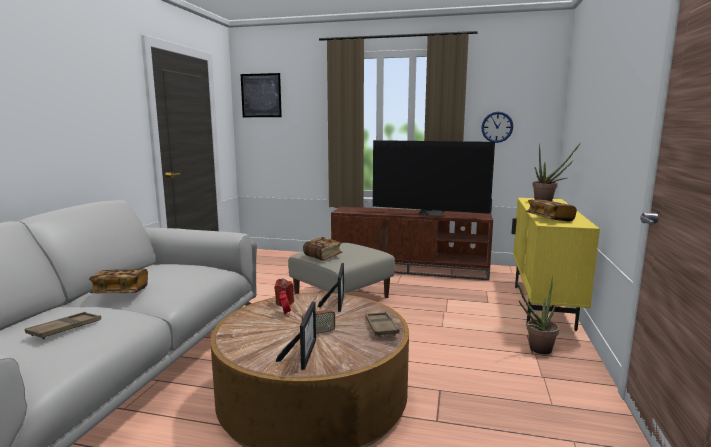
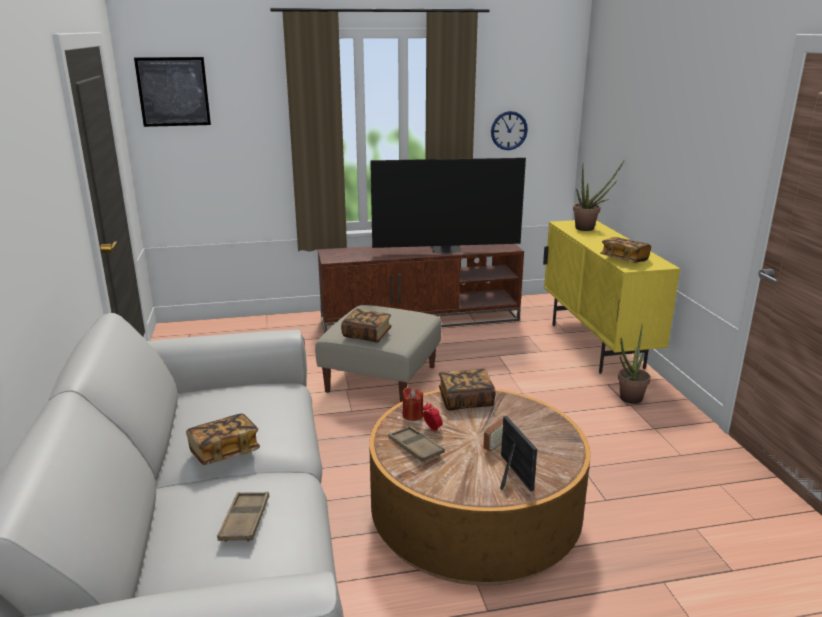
camera: 25 degrees left, 10 degrees up
picture frame [318,263,344,312] -> book [439,369,496,411]
brown tray [365,312,399,337] -> brown tray moved to [388,426,445,462]

